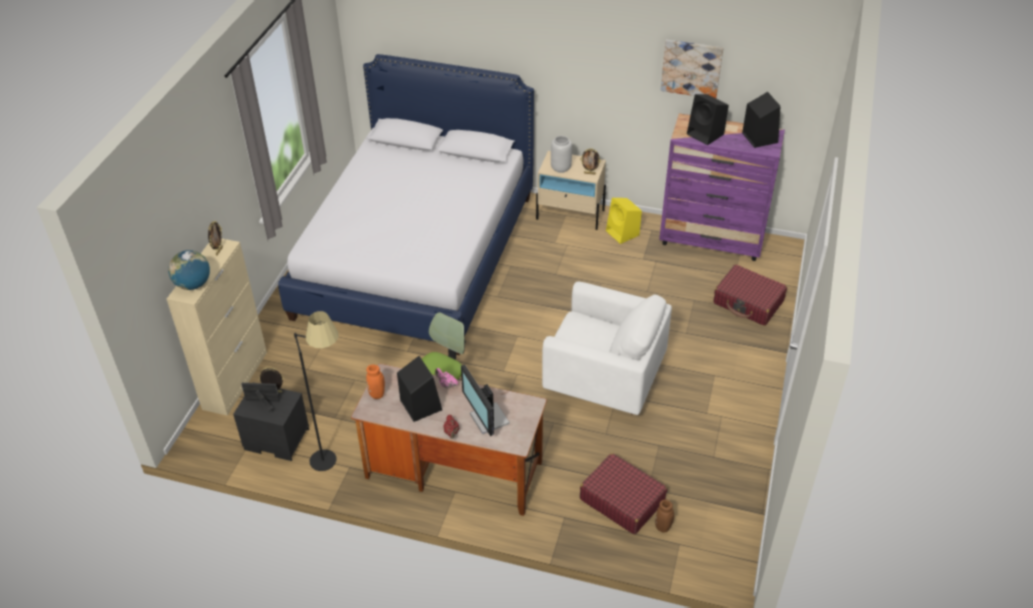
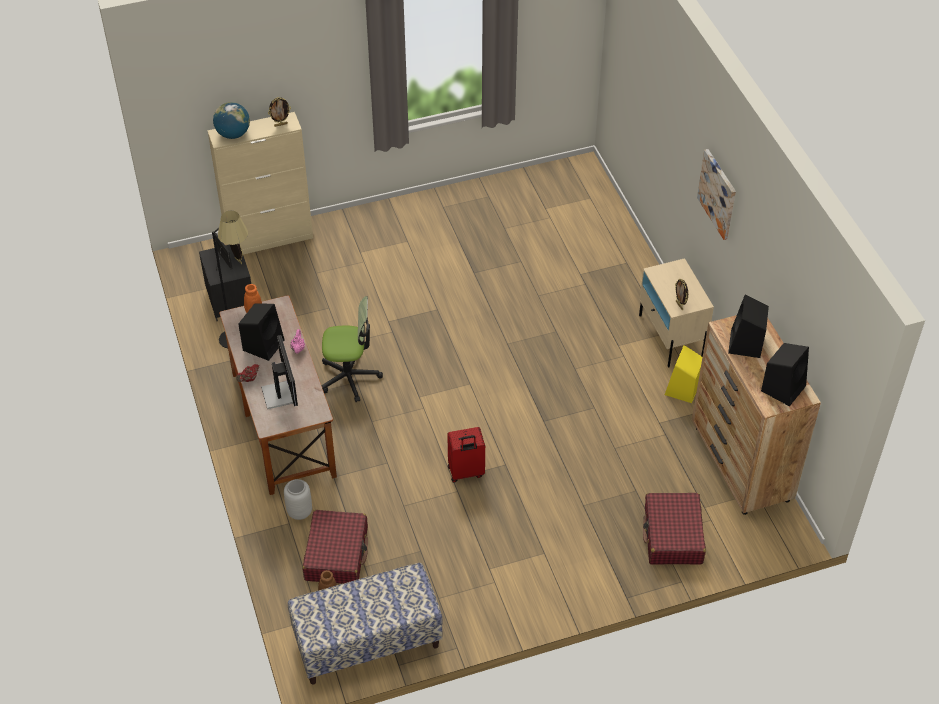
camera: 55 degrees right, 5 degrees up
bed [278,54,534,355] -> none
monitor [461,364,510,436] -> monitor turned 135 degrees clockwise [261,335,298,409]
white armchair [542,281,672,415] -> red suitcase [447,427,485,483]
grey vase [551,136,572,173] -> grey vase moved to [284,479,312,520]
purple dresser [659,113,785,261] -> brown dresser [692,315,821,515]
picture [660,40,723,98] -> picture moved to [697,149,736,240]
none -> bench [288,563,443,685]

